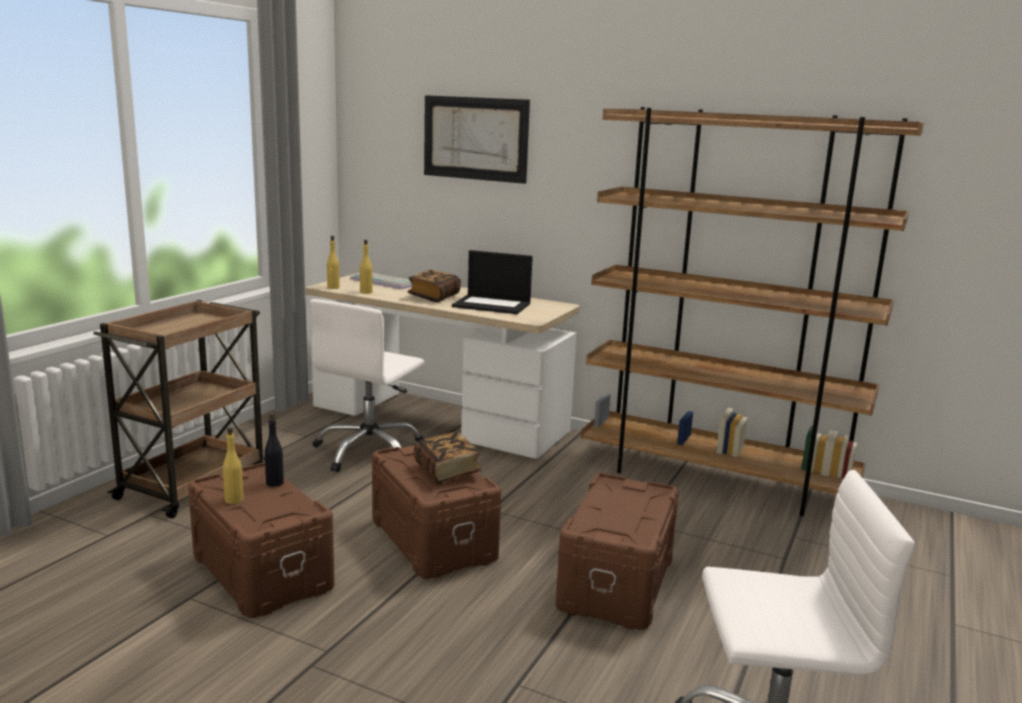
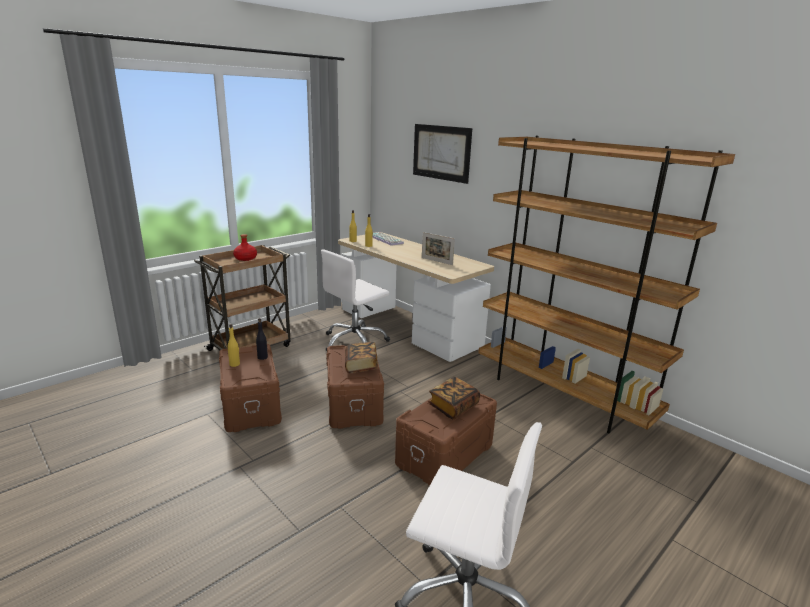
camera: 20 degrees right, 5 degrees up
book [407,270,461,302] -> book moved to [428,377,480,419]
laptop [452,250,533,314] -> picture frame [422,232,455,265]
none -> red bottle [233,234,257,261]

